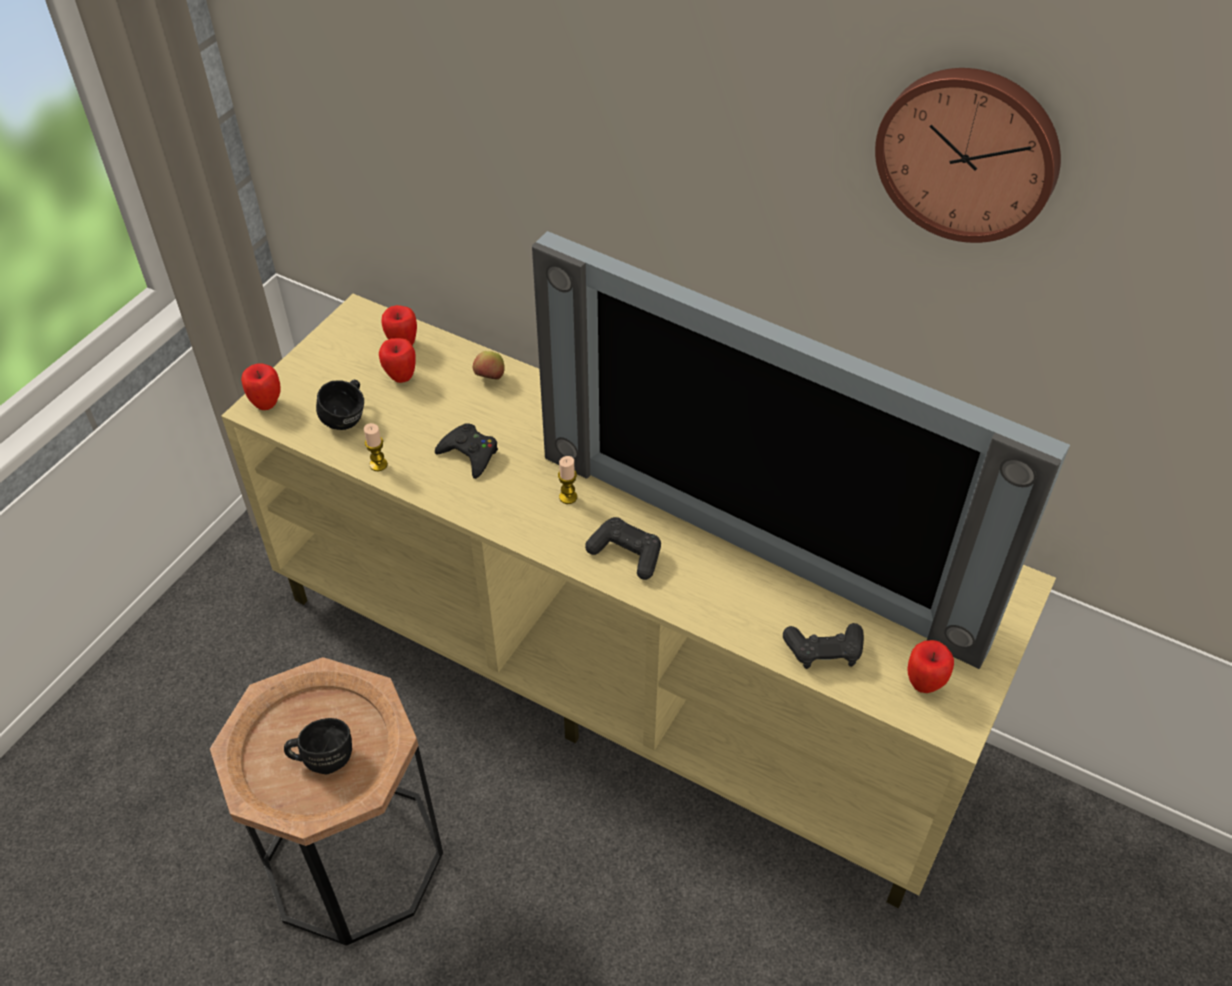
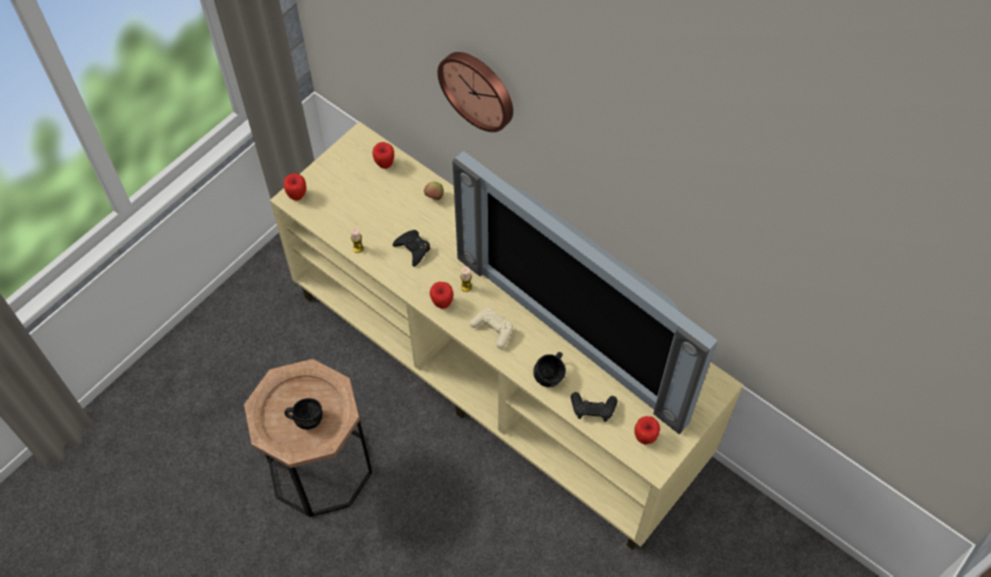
camera: 10 degrees right, 10 degrees up
black mug [316,380,364,430] -> black mug moved to [534,352,566,387]
apple [379,338,416,383] -> apple moved to [430,282,453,309]
black game controller [585,517,661,580] -> beige game controller [469,308,513,349]
wall clock [875,68,1061,243] -> wall clock moved to [437,52,513,132]

